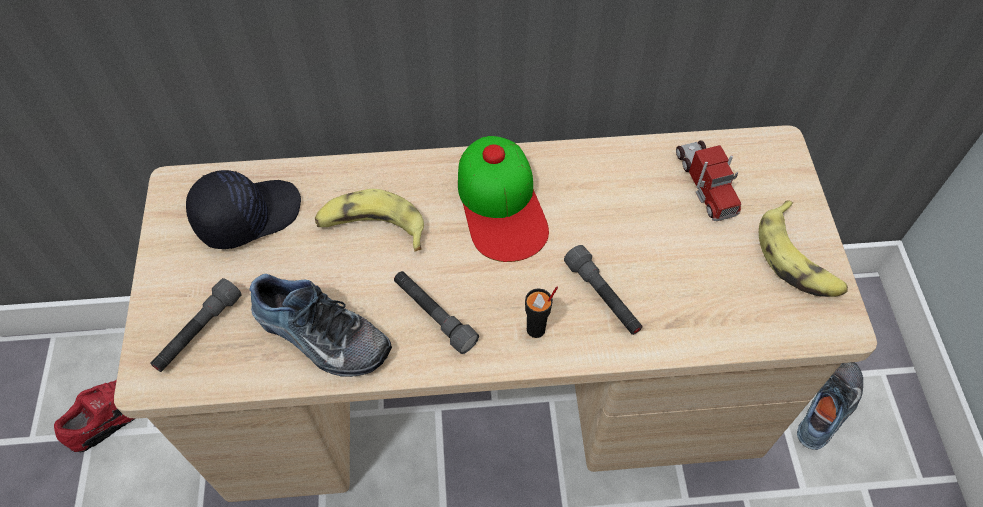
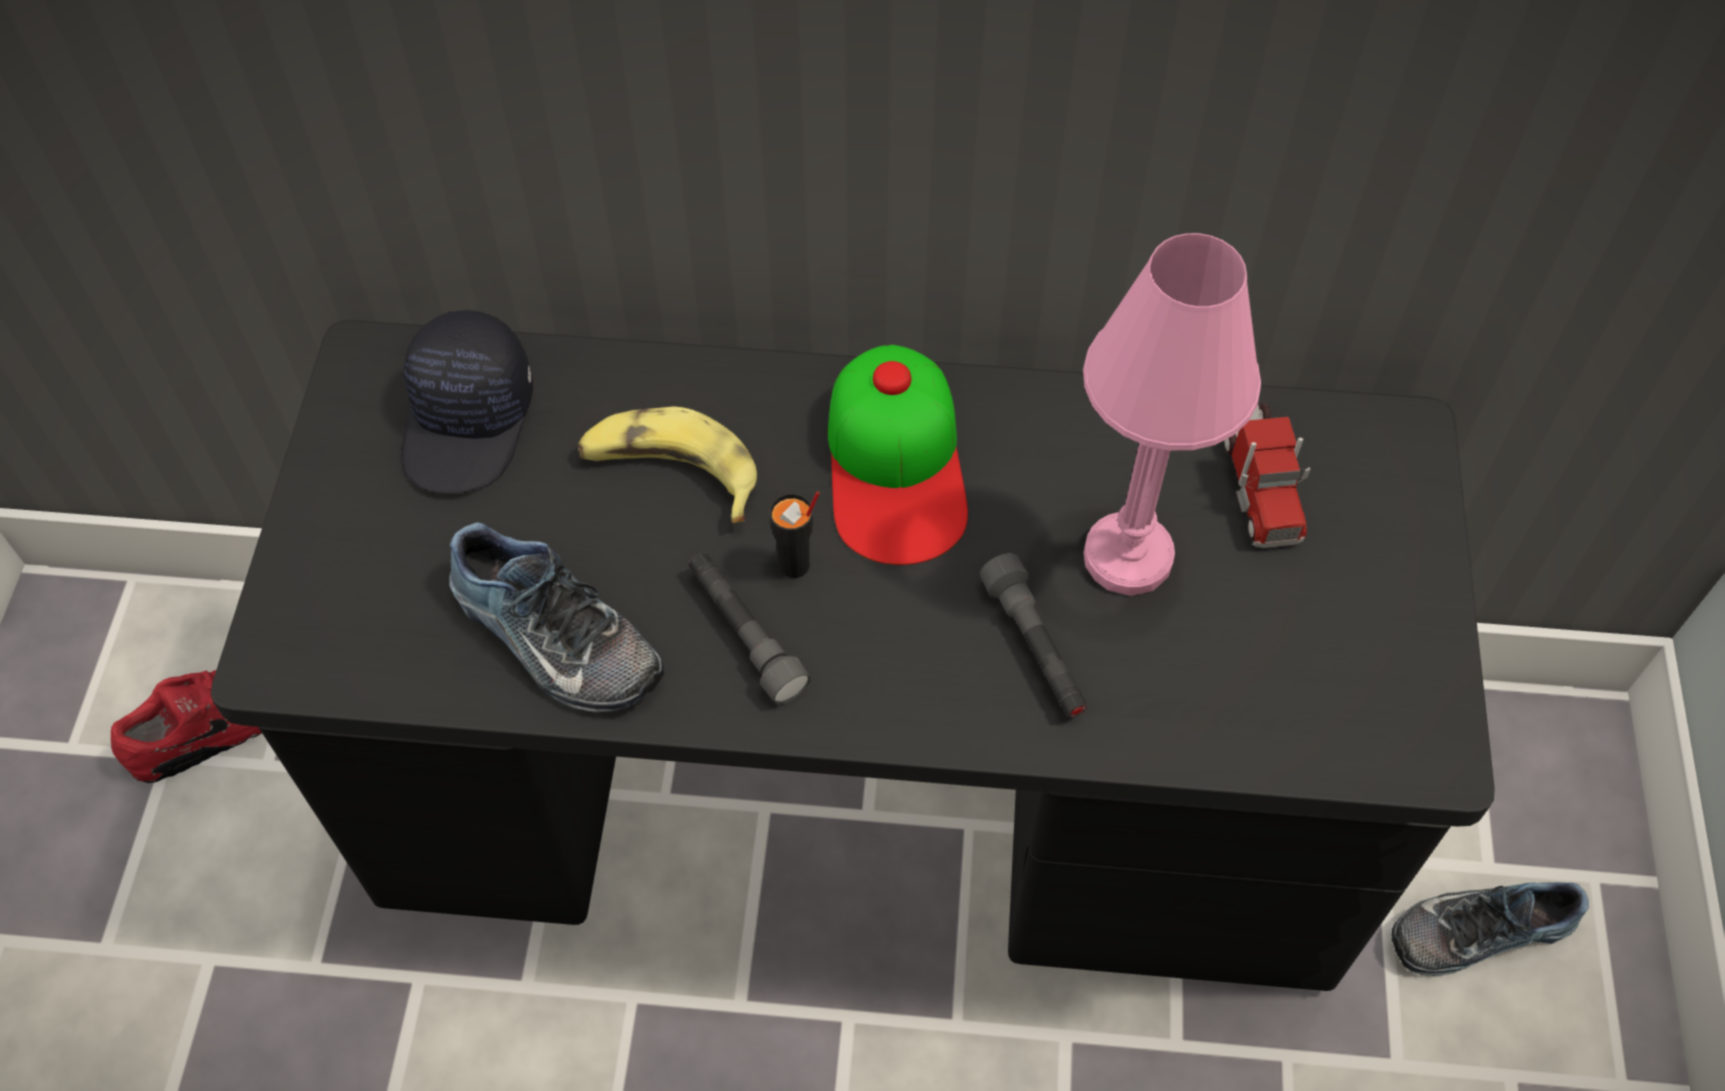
camera: 10 degrees right, 0 degrees up
beige desk [114,125,877,502] -> black desk [211,320,1494,991]
grey flashlight [151,278,242,372] -> none
black cap [186,170,301,249] -> black cap turned 120 degrees clockwise [402,310,533,494]
black cup [525,286,558,338] -> black cup moved to [769,491,820,578]
banana [759,200,848,297] -> none
shoe [797,362,863,450] -> shoe turned 150 degrees counterclockwise [1392,882,1589,976]
none -> pink table lamp [1083,233,1261,596]

